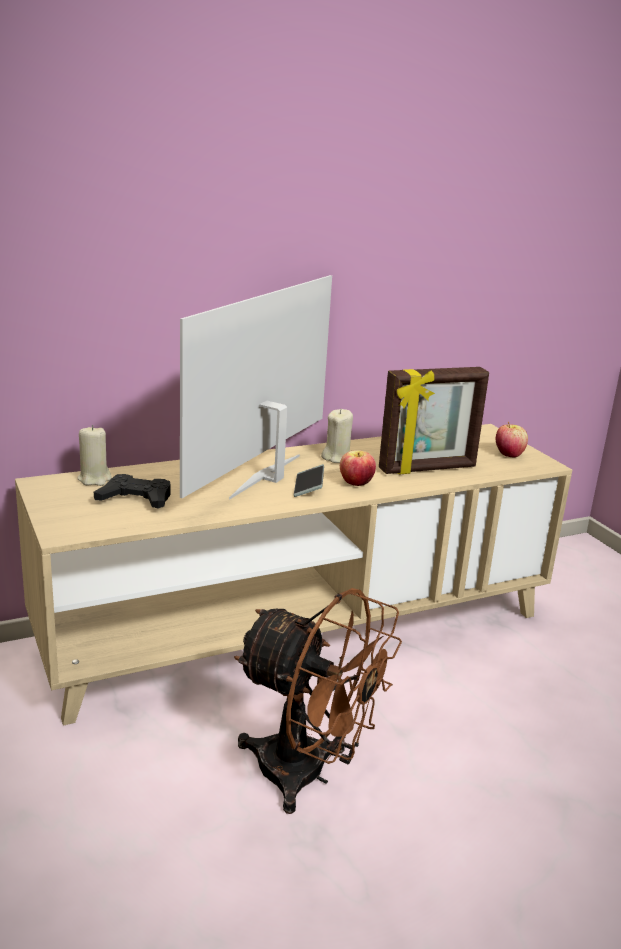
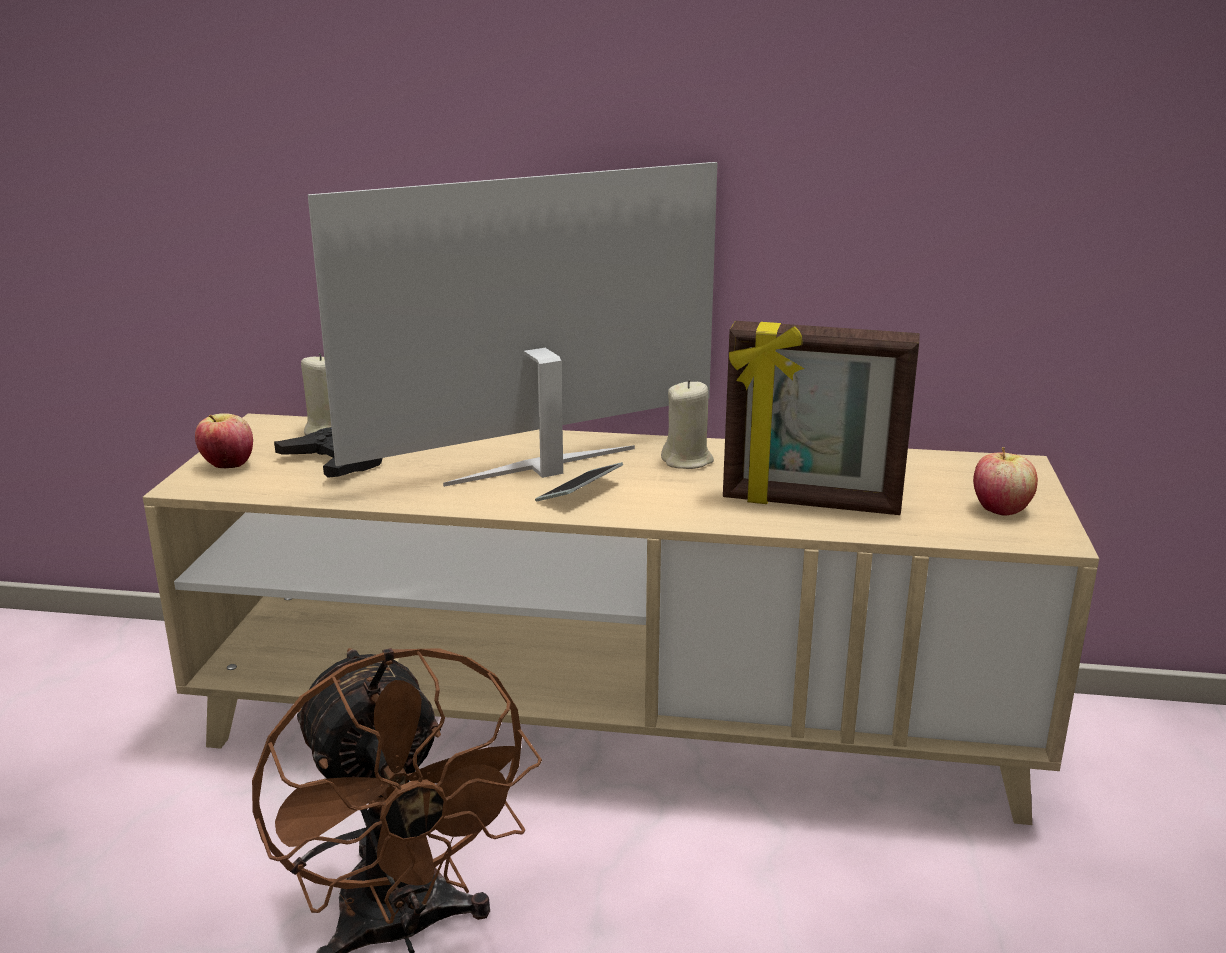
camera: 35 degrees right, 0 degrees up
apple [340,450,376,486] -> apple moved to [195,413,253,468]

